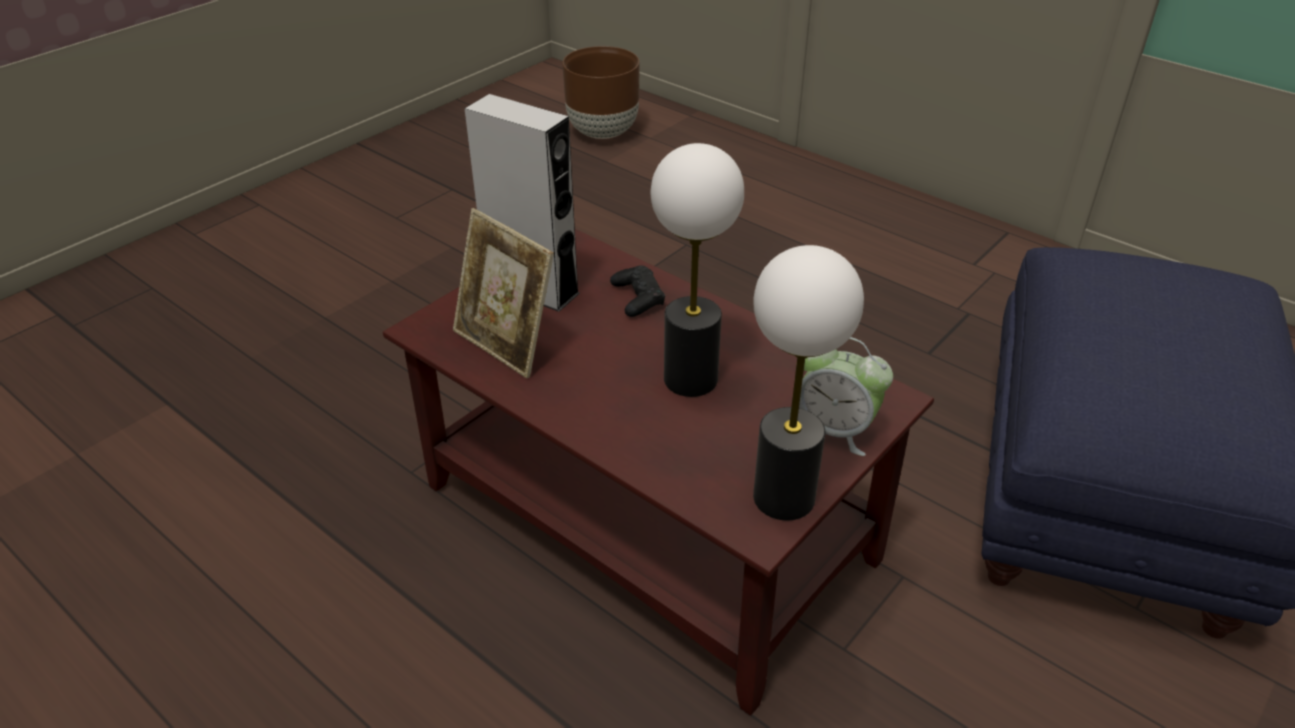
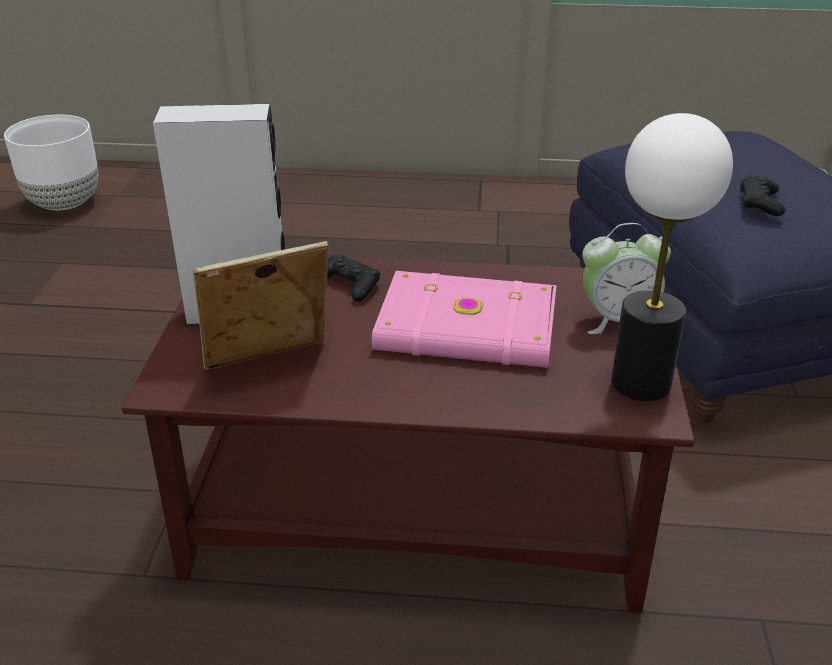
camera: 35 degrees left, 5 degrees down
picture frame [453,208,554,378] -> picture frame turned 150 degrees clockwise [192,241,329,370]
brown planter [562,46,640,139] -> white planter [4,115,98,210]
table lamp [651,143,744,397] -> pink book [372,271,557,368]
none -> black game controller [740,176,785,216]

